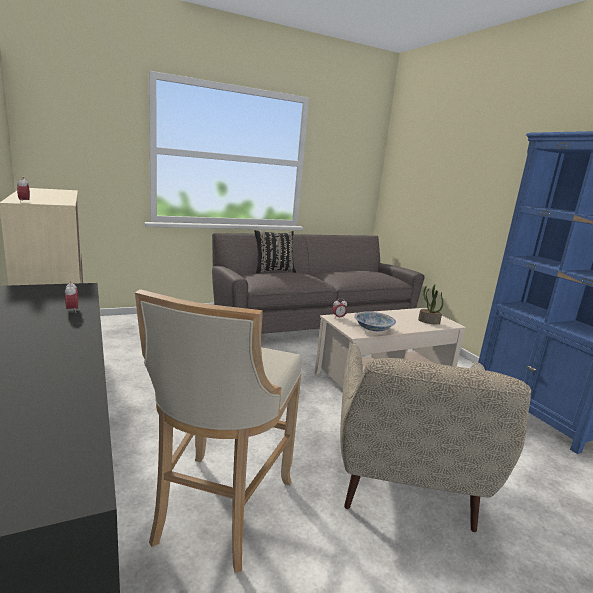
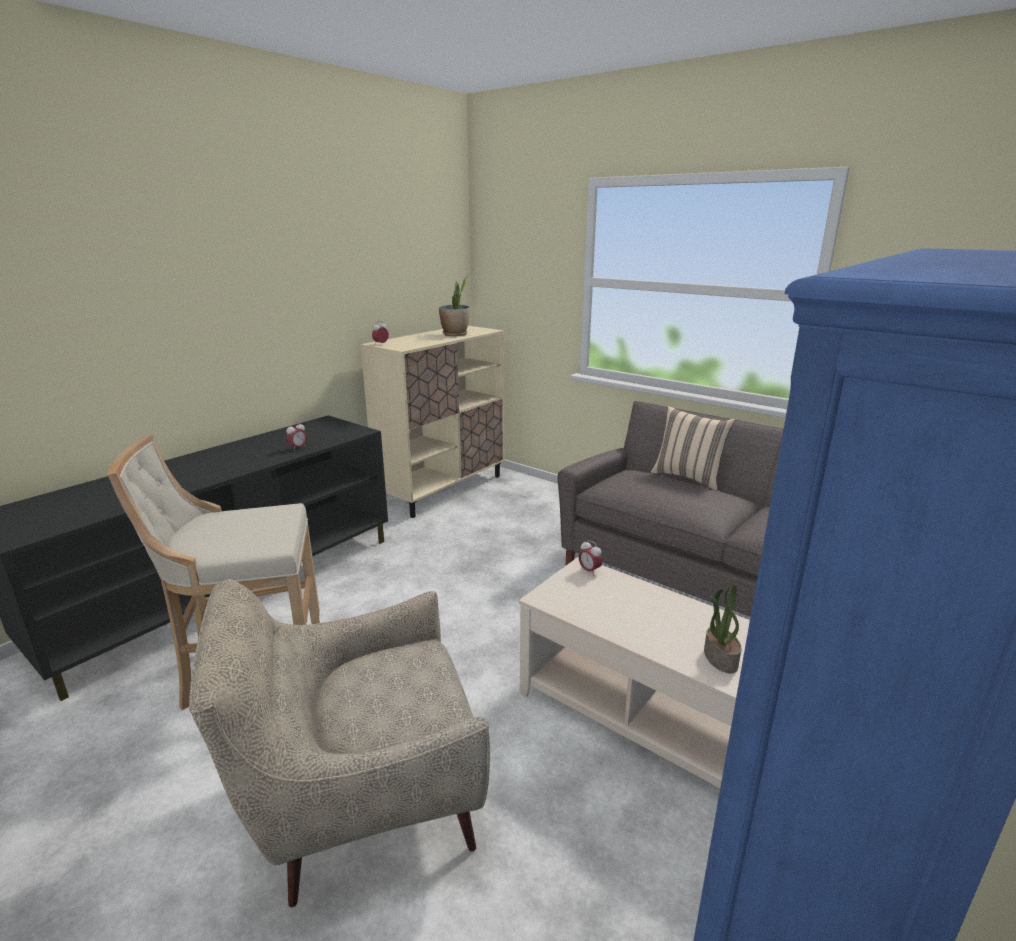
camera: 65 degrees right, 5 degrees up
black pillow [254,230,296,273] -> beige pillow [651,406,735,490]
bowl [354,311,396,331] -> none
none -> potted plant [439,276,470,336]

